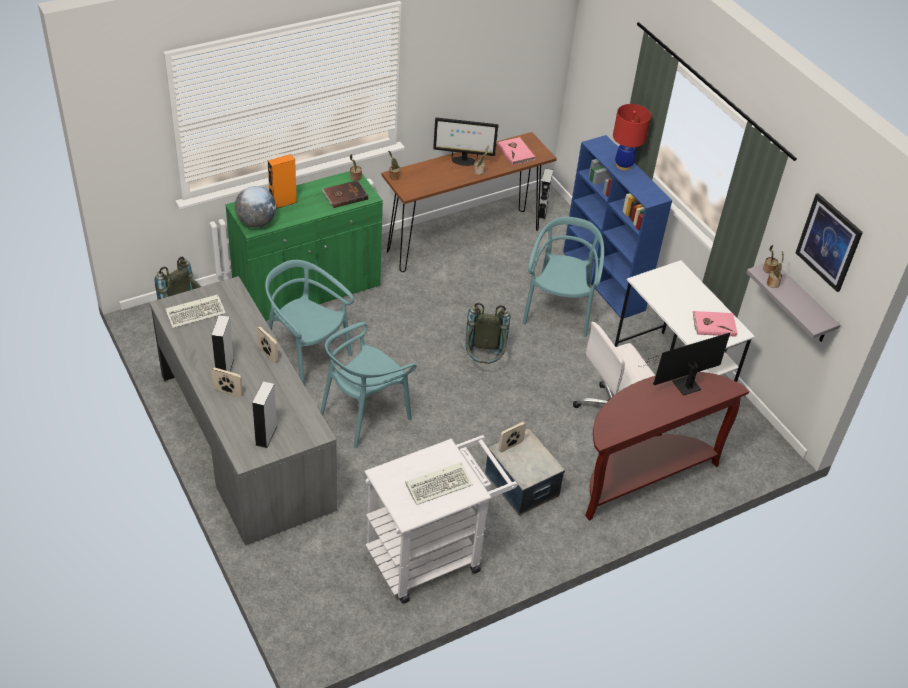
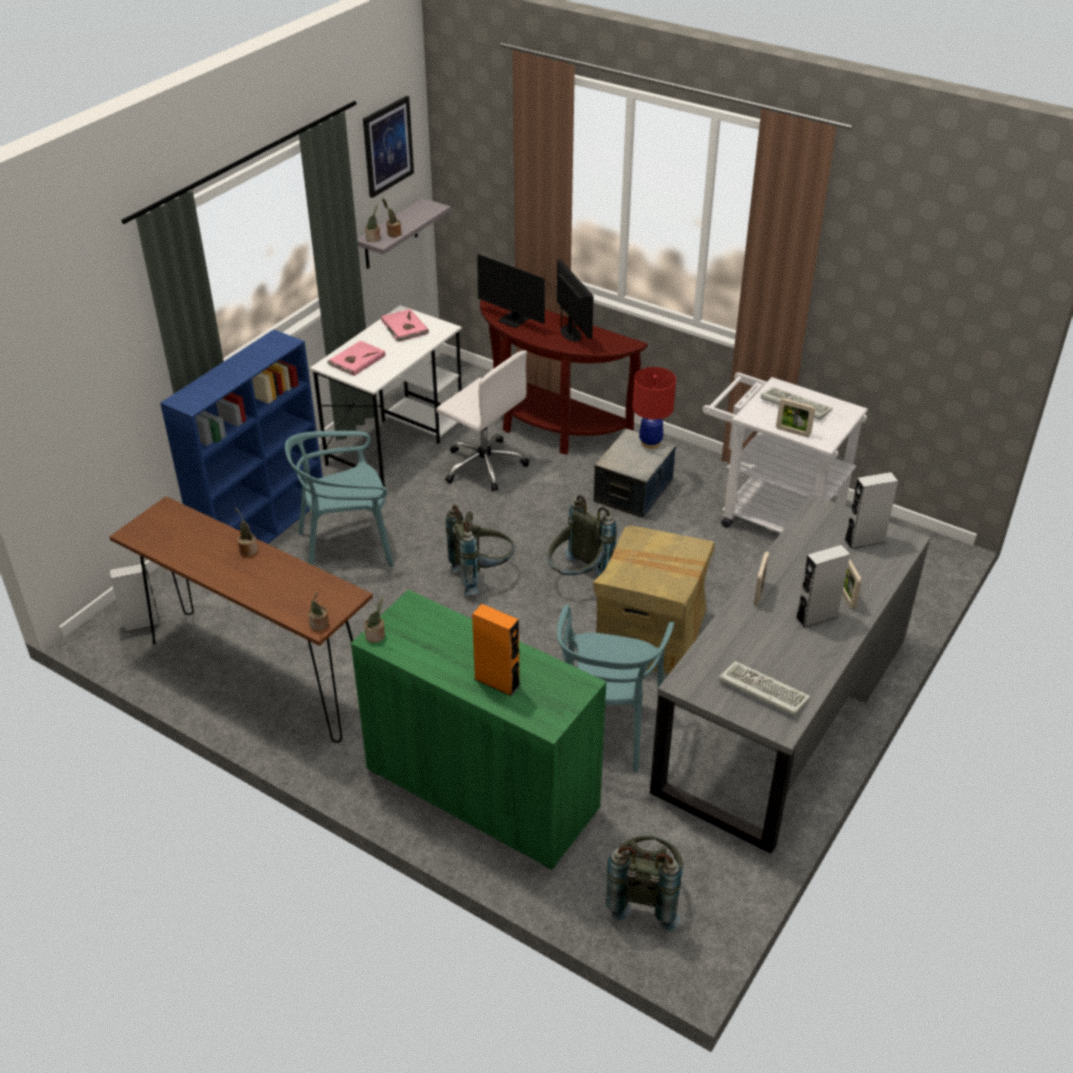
camera: 115 degrees left, 5 degrees down
globe [235,186,276,228] -> none
turquoise chair [320,322,417,448] -> cardboard box [593,525,714,674]
brown book [322,180,368,208] -> none
monitor [433,118,498,166] -> monitor moved to [557,259,594,343]
pink book [497,137,535,165] -> pink book moved to [327,341,385,376]
picture frame [499,421,526,452] -> picture frame moved to [776,398,815,437]
red table lamp [613,104,651,171] -> red table lamp moved to [633,367,676,449]
none -> grey backpack [548,495,617,576]

